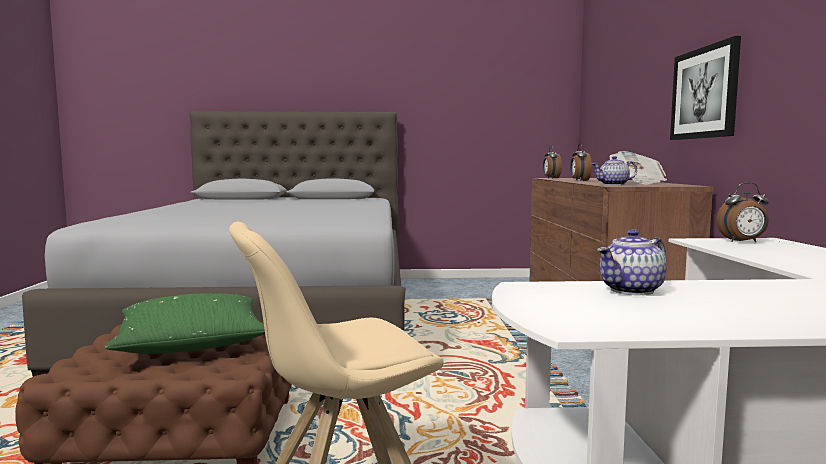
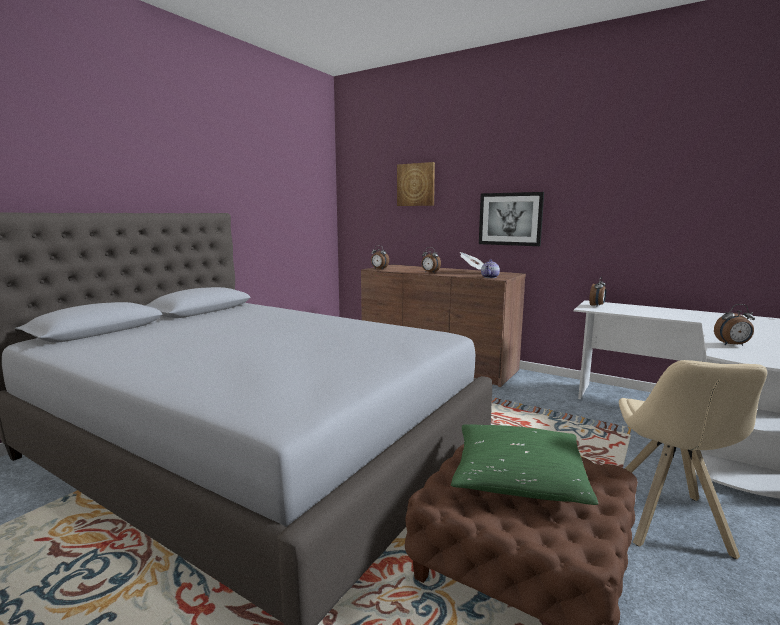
camera: 55 degrees left, 5 degrees up
teapot [597,229,667,295] -> alarm clock [714,304,755,346]
none -> picture [397,162,435,206]

